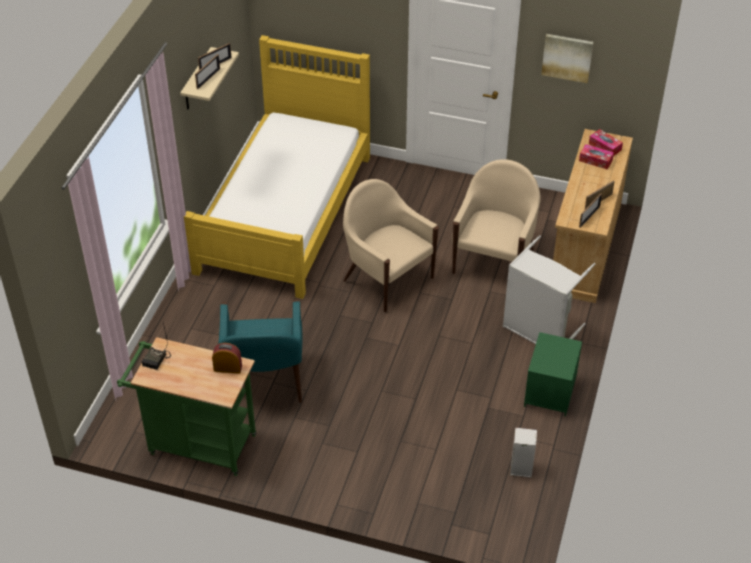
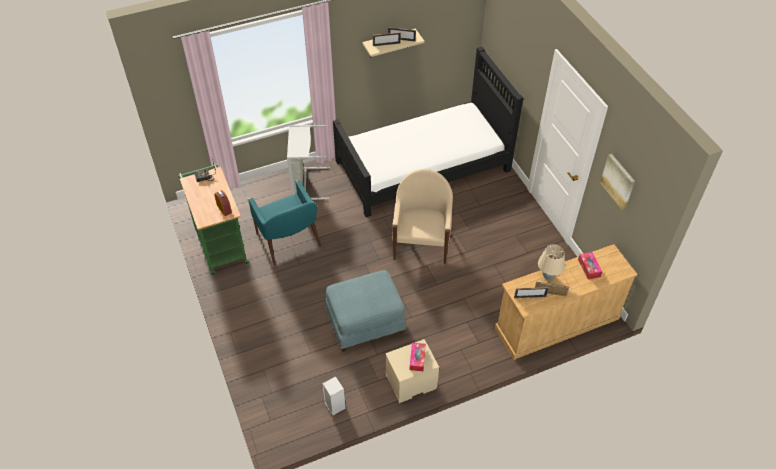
camera: 50 degrees right, 5 degrees up
yellow bed [184,35,370,299] -> black bed [333,47,523,217]
turquoise armchair [218,300,303,403] -> turquoise armchair turned 75 degrees counterclockwise [248,180,321,266]
beige armchair [452,159,541,274] -> none
grey laundry basket [503,235,595,344] -> grey laundry basket moved to [287,125,330,200]
green nightstand [524,332,582,417] -> beige nightstand [385,339,439,403]
tissue box [589,129,623,156] -> tissue box moved to [410,343,426,371]
none -> blue ottoman [325,270,406,352]
none -> beige table lamp [538,244,565,280]

